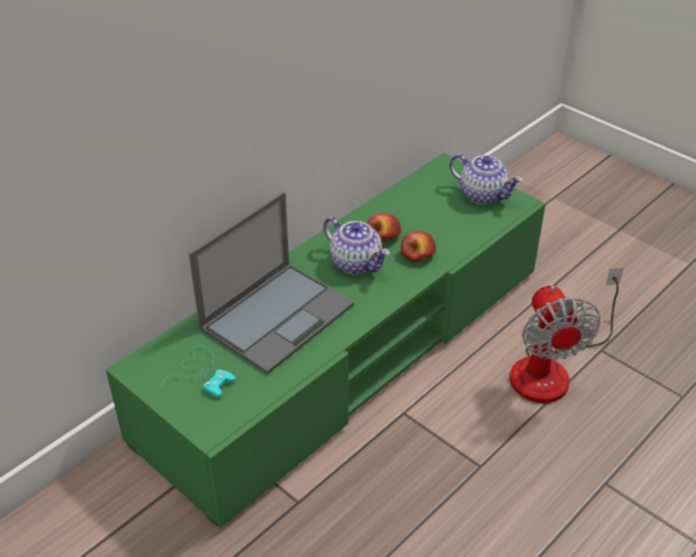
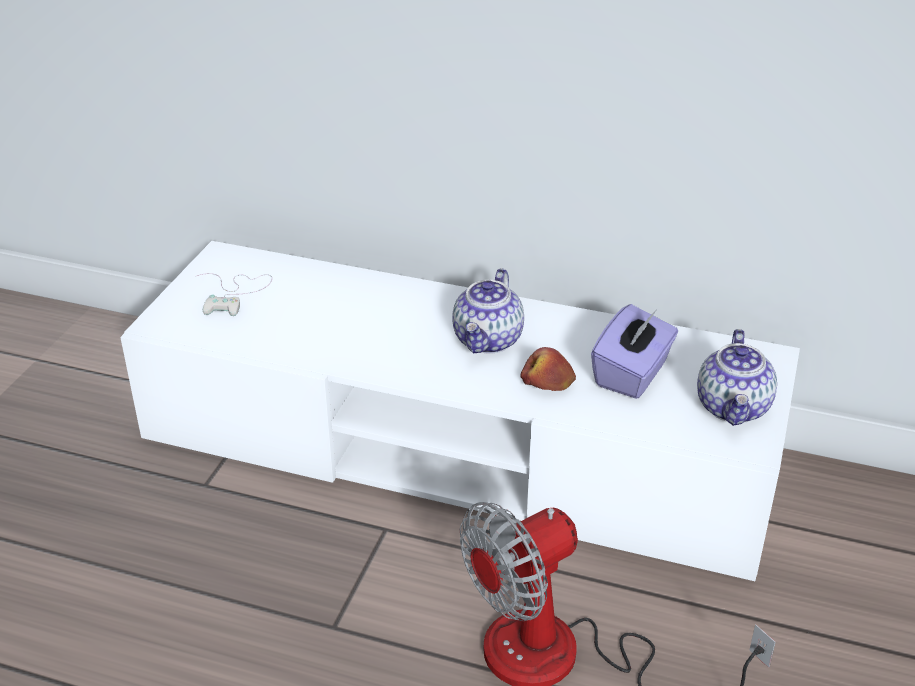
camera: 65 degrees right, 5 degrees down
green tv stand [106,153,546,528] -> white tv stand [120,241,800,581]
turquoise game controller [161,345,236,398] -> white game controller [195,273,272,316]
laptop [189,191,354,374] -> none
apple [367,213,401,242] -> none
none -> purple tissue box [591,304,678,399]

